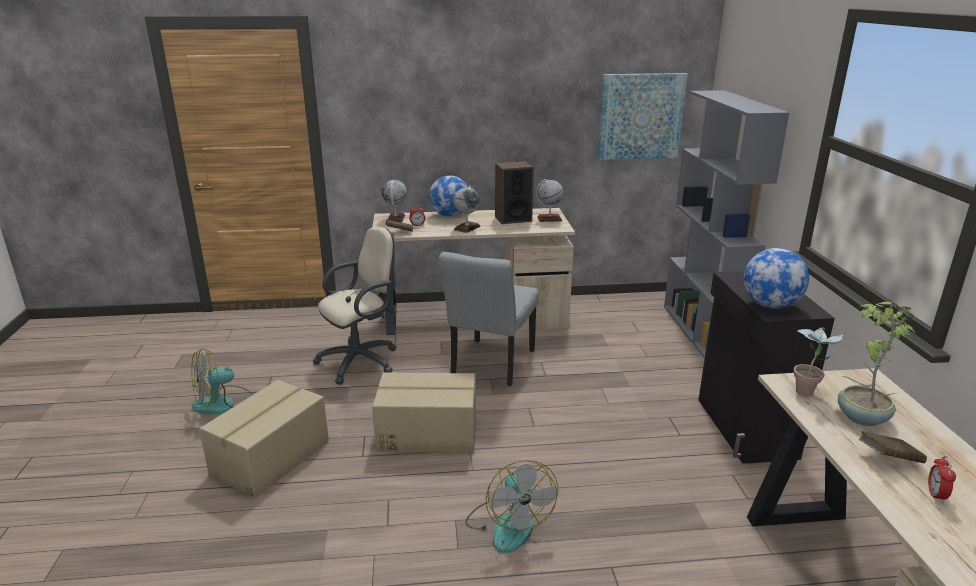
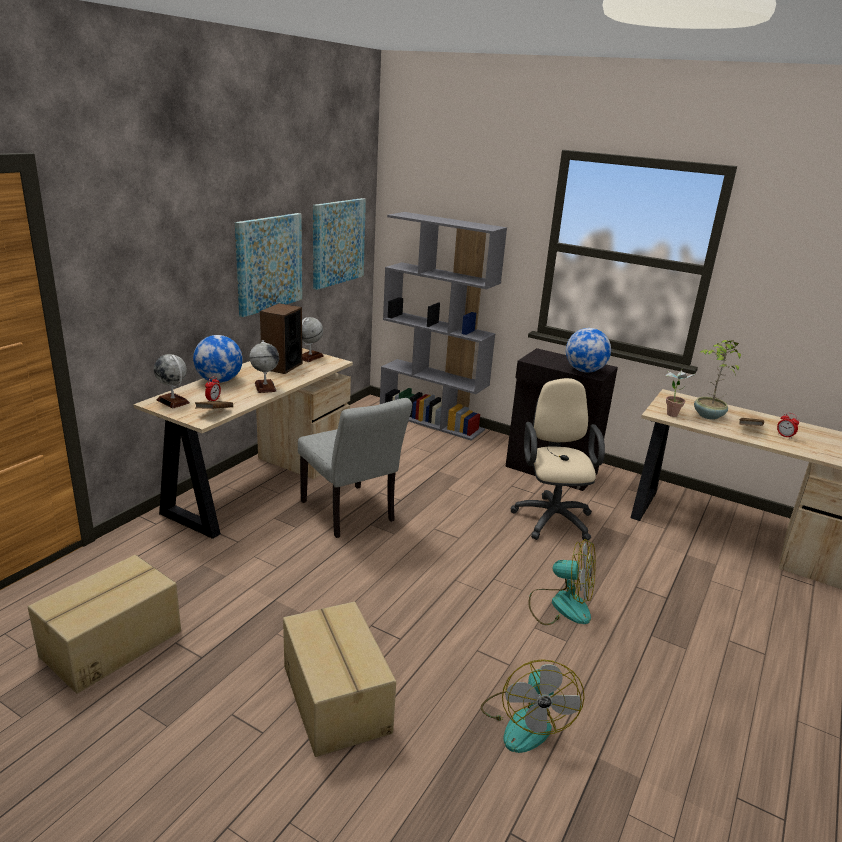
camera: 55 degrees left, 0 degrees up
fan [191,348,253,415] -> fan moved to [481,659,585,753]
beige office chair [313,227,396,385] -> beige office chair moved to [510,378,605,541]
cardboard box [372,373,476,453] -> cardboard box moved to [28,555,181,694]
none -> picture [235,213,302,317]

